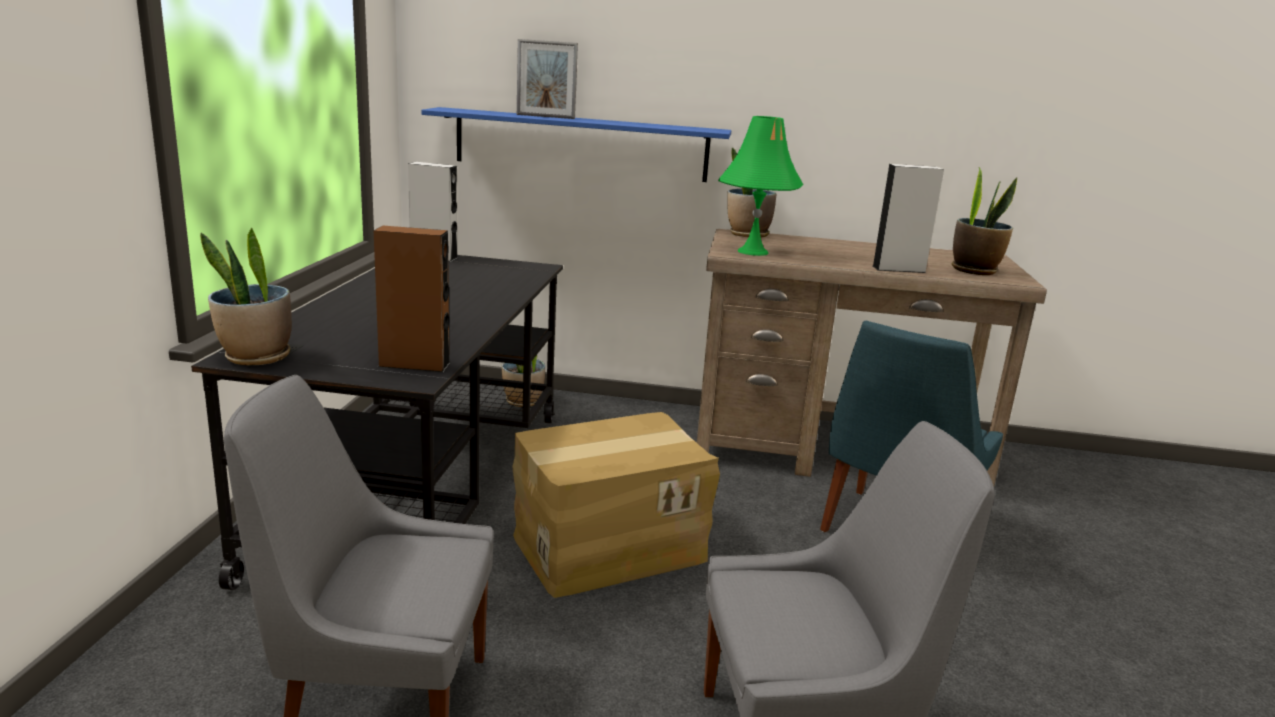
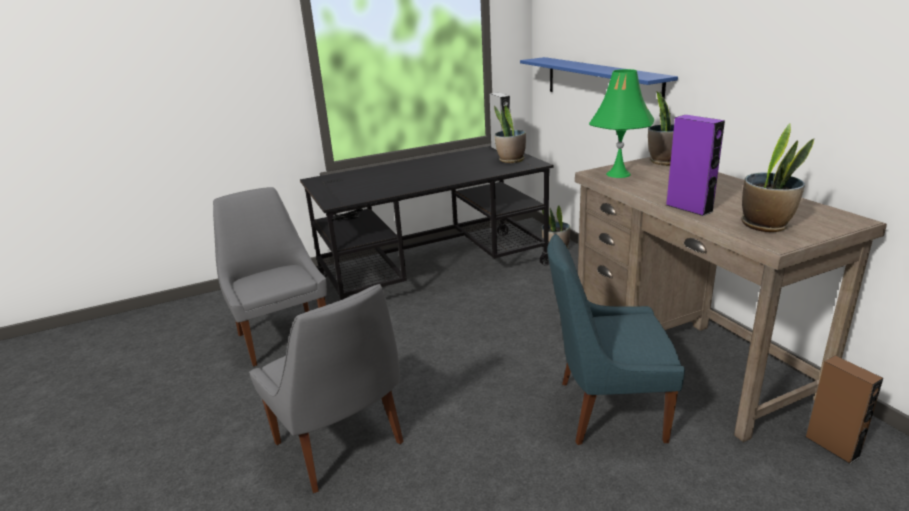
camera: 60 degrees right, 5 degrees up
potted plant [200,228,292,365] -> potted plant moved to [494,105,526,163]
brown speaker [374,226,451,373] -> brown speaker moved to [805,356,883,464]
cardboard box [513,412,720,598] -> none
picture frame [517,39,578,119] -> none
grey speaker [873,164,944,273] -> purple speaker [666,115,725,216]

